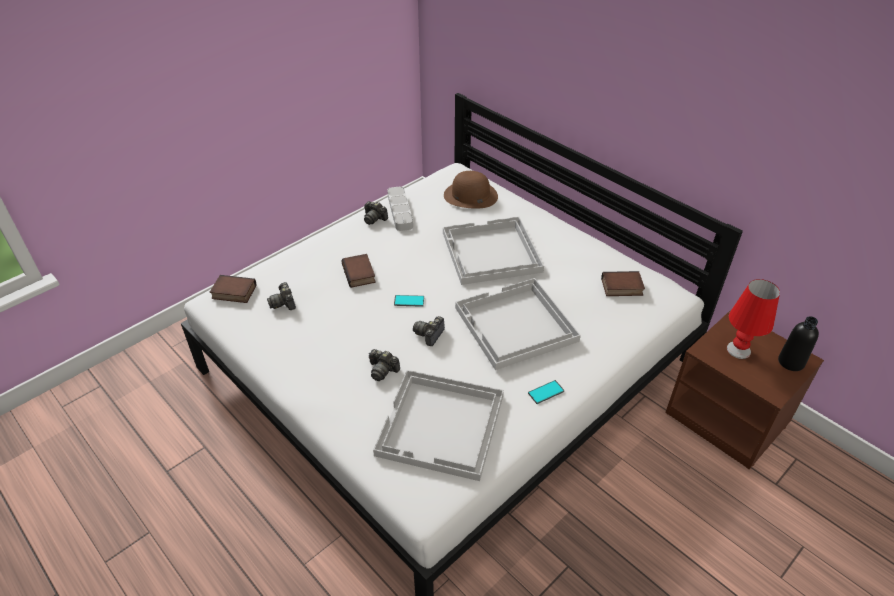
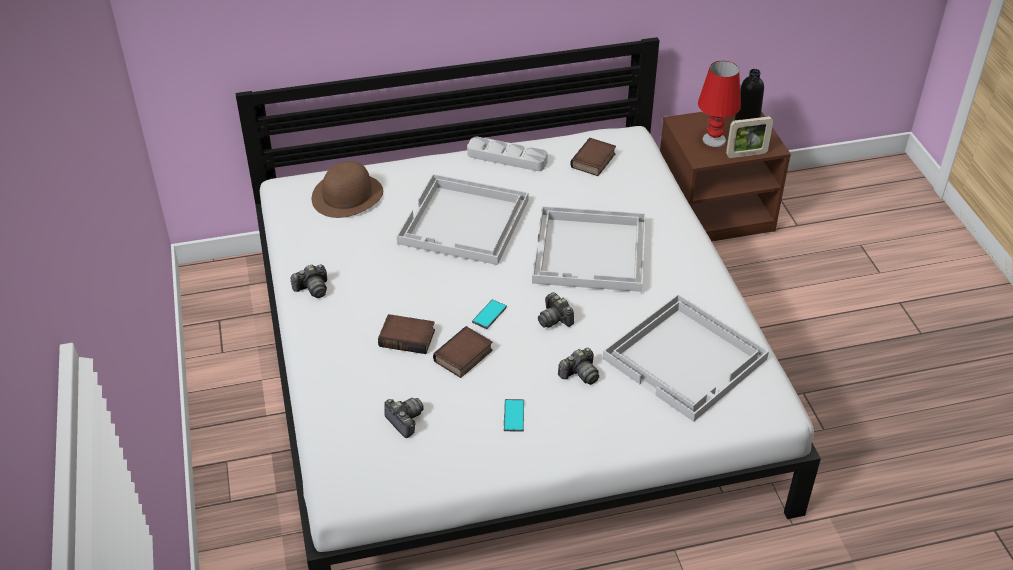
camera: 60 degrees left, 0 degrees up
book [210,275,256,303] -> book moved to [433,326,493,378]
camera [267,282,296,310] -> camera turned 135 degrees counterclockwise [384,398,424,438]
grey tray [387,187,413,231] -> grey tray moved to [467,137,548,171]
phone [528,380,564,404] -> phone moved to [504,399,524,432]
none -> picture frame [726,116,773,158]

